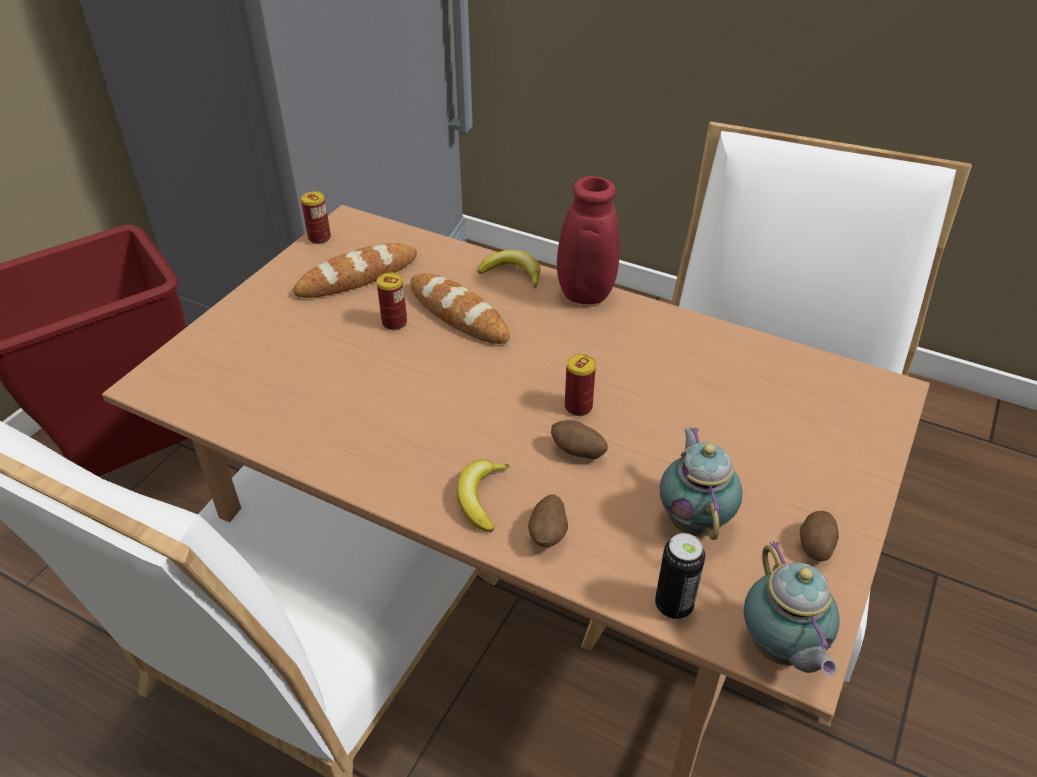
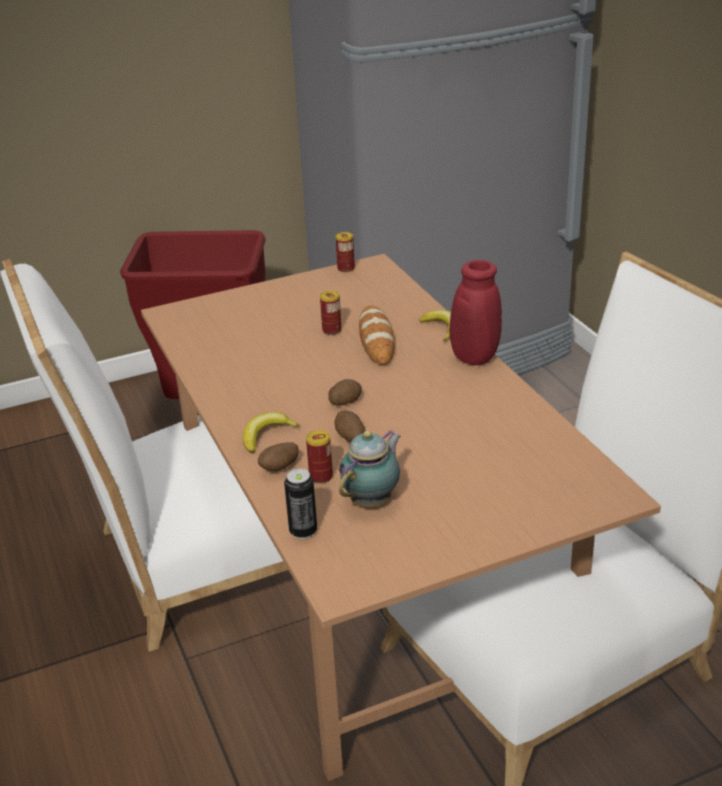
camera: 40 degrees right, 10 degrees down
bread [293,243,417,298] -> none
can [565,354,596,416] -> can moved to [306,430,333,484]
teapot [744,541,840,676] -> none
potato [800,511,839,561] -> potato moved to [328,379,362,406]

